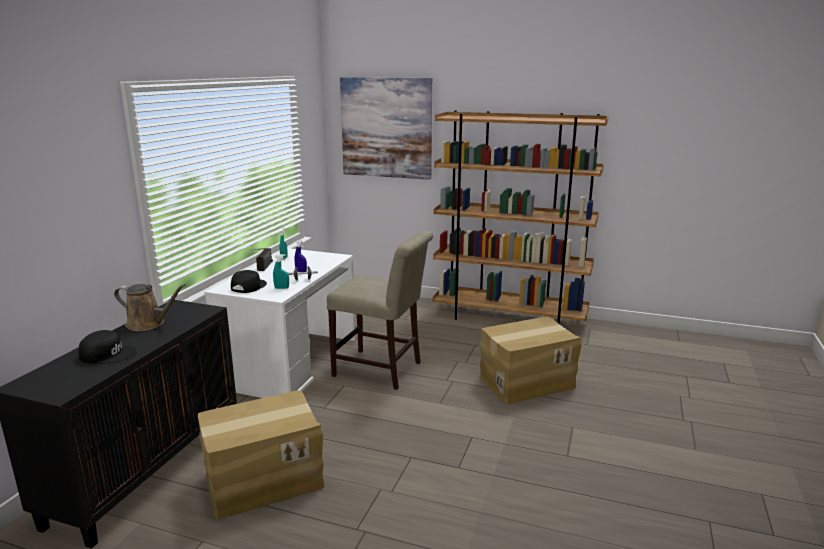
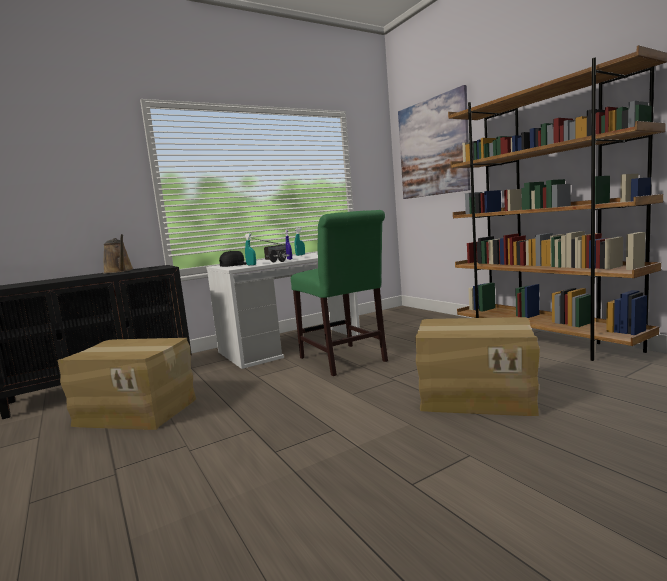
camera: 40 degrees right, 10 degrees down
black cap [78,330,136,364] -> none
beige chair [327,231,433,390] -> green chair [291,210,388,376]

